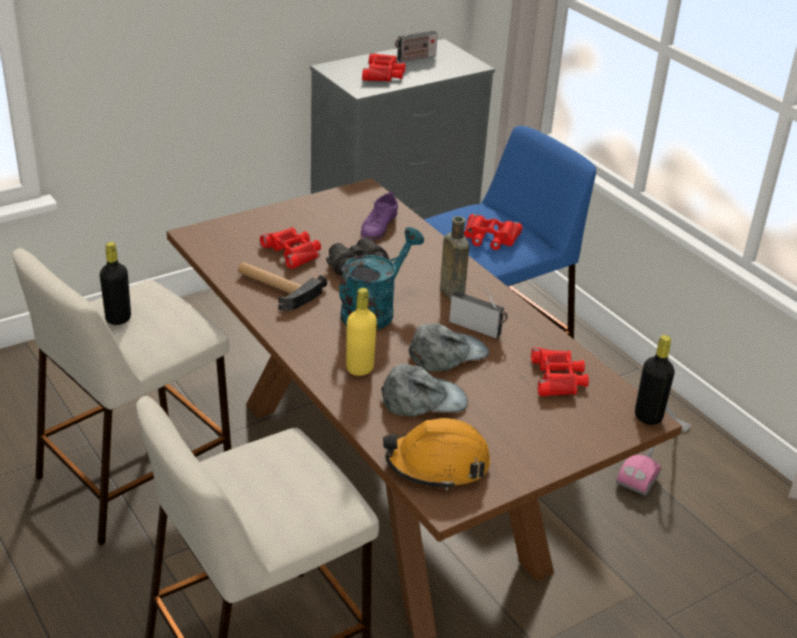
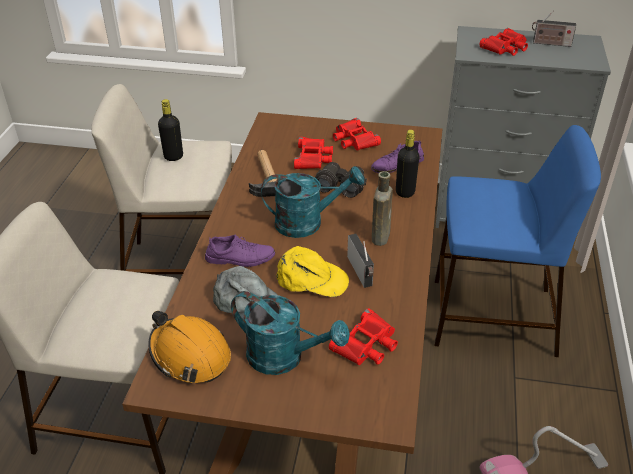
camera: 45 degrees right, 5 degrees up
yellow bottle [346,288,377,376] -> purple shoe [205,235,275,267]
grey cap [409,323,489,371] -> yellow cap [276,246,349,297]
red binoculars [464,214,523,250] -> red binoculars moved to [333,118,381,151]
black bottle [635,335,675,425] -> black bottle moved to [396,130,419,198]
none -> turquoise watering can [231,291,350,375]

